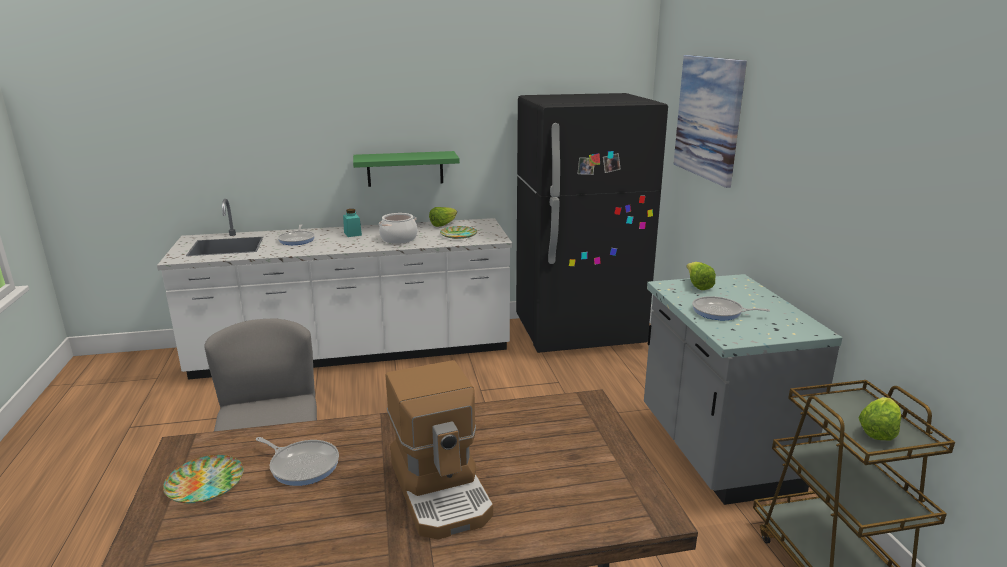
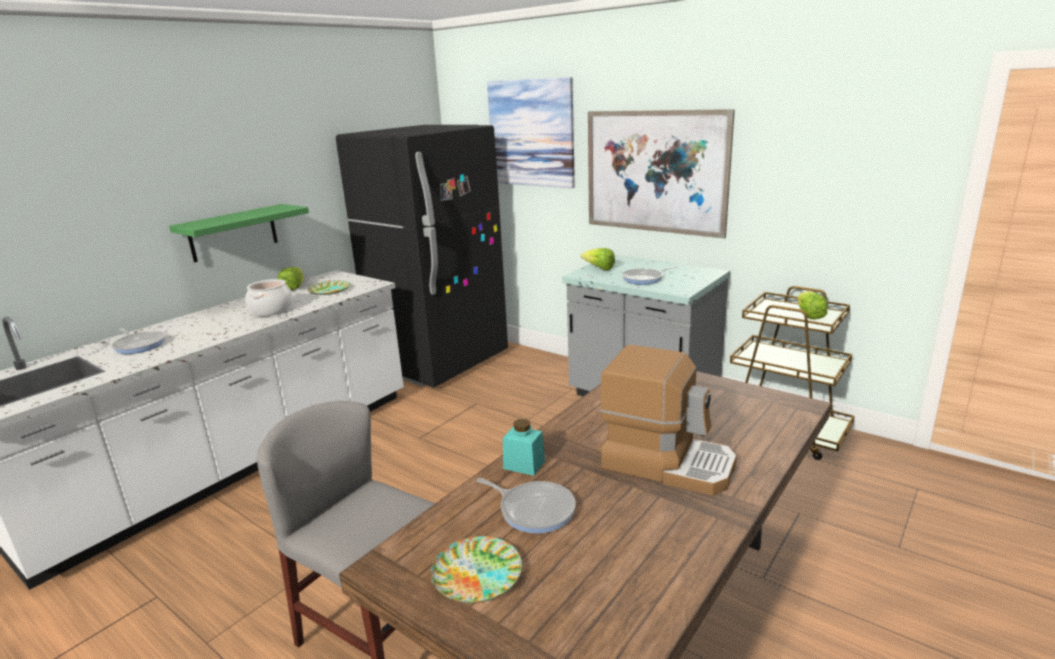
camera: 40 degrees left, 0 degrees up
frying pan [256,437,339,486] -> frying pan turned 45 degrees clockwise [477,478,576,533]
turquoise jar [343,209,362,237] -> turquoise jar moved to [503,419,545,476]
none -> picture [588,109,735,239]

